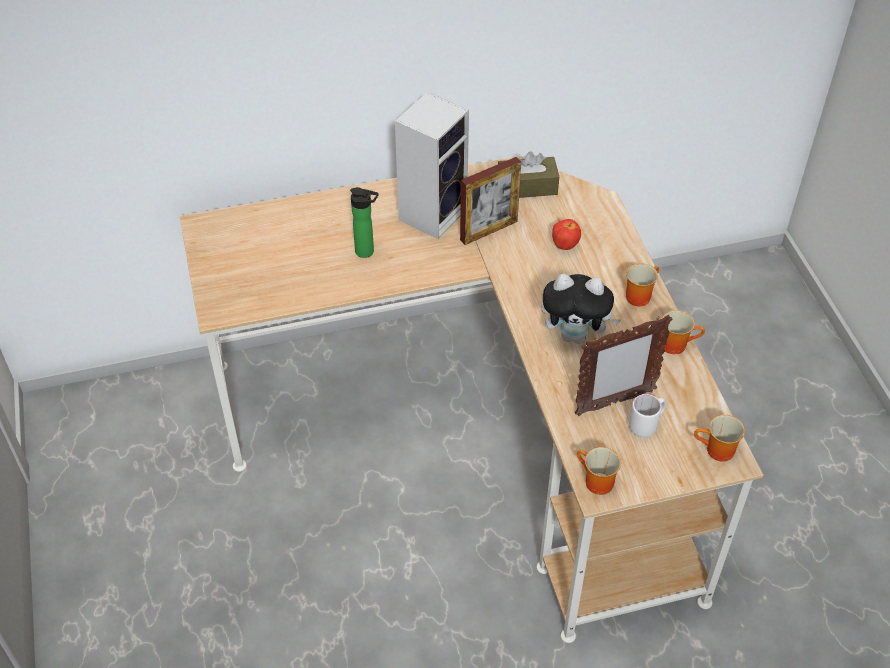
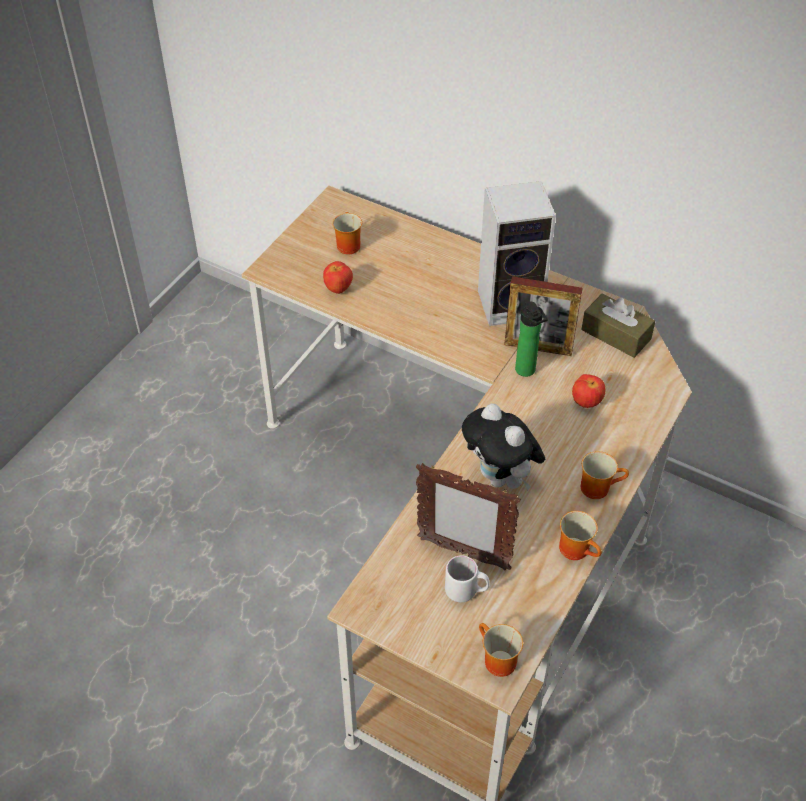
camera: 45 degrees right, 0 degrees up
bottle [350,187,379,258] -> bottle moved to [515,300,548,377]
mug [577,447,621,495] -> mug moved to [332,212,362,254]
none -> apple [323,261,353,294]

